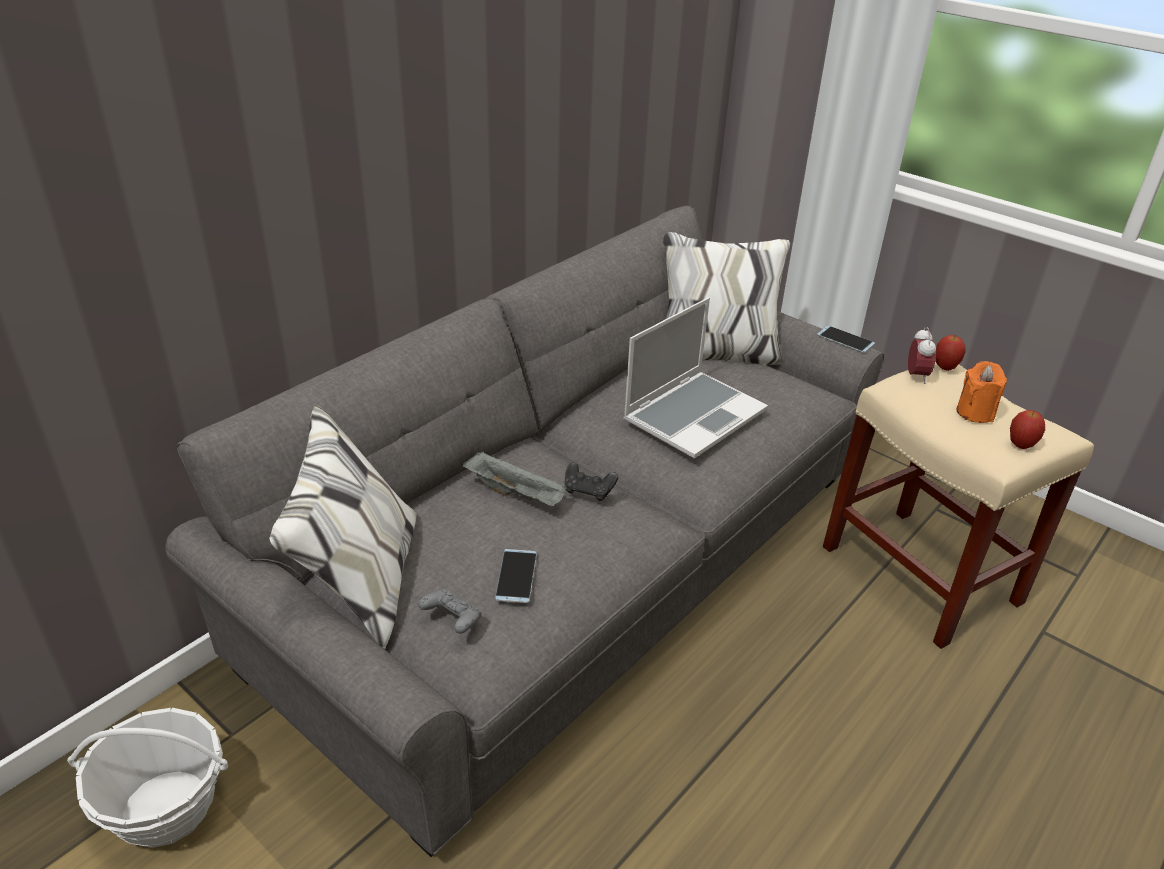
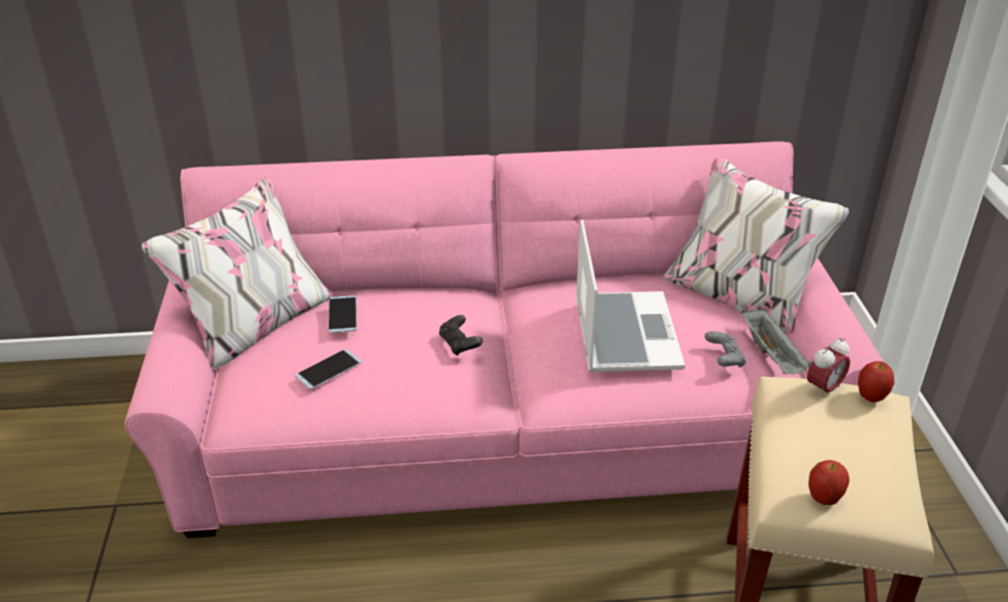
camera: 45 degrees right, 0 degrees up
basket [67,708,228,848] -> none
grey sofa [165,206,884,857] -> pink sofa [125,142,884,538]
grey game controller [418,589,482,634] -> grey game controller moved to [705,331,746,368]
grey tray [463,451,567,507] -> grey tray moved to [741,308,811,374]
laptop [623,297,768,459] -> laptop turned 90 degrees counterclockwise [576,220,685,372]
phone [817,326,875,353] -> phone moved to [329,295,357,333]
orange candle [956,361,1007,423] -> none

